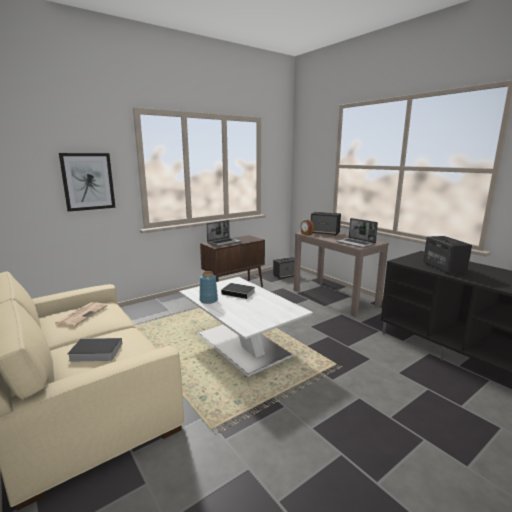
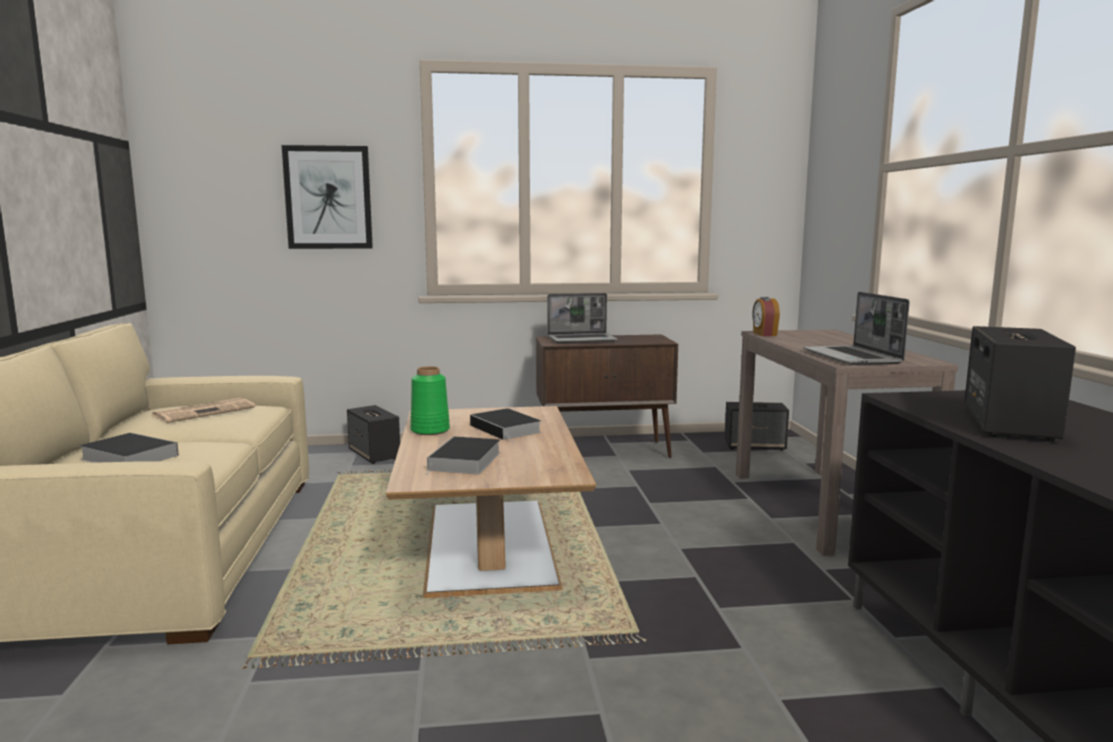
camera: 30 degrees right, 5 degrees down
white coffee table [179,277,313,377] -> brown coffee table [386,406,596,598]
blue vase [200,271,218,304] -> green vase [410,366,450,435]
speaker [311,212,341,236] -> speaker moved to [347,405,400,464]
none -> book [425,437,501,475]

